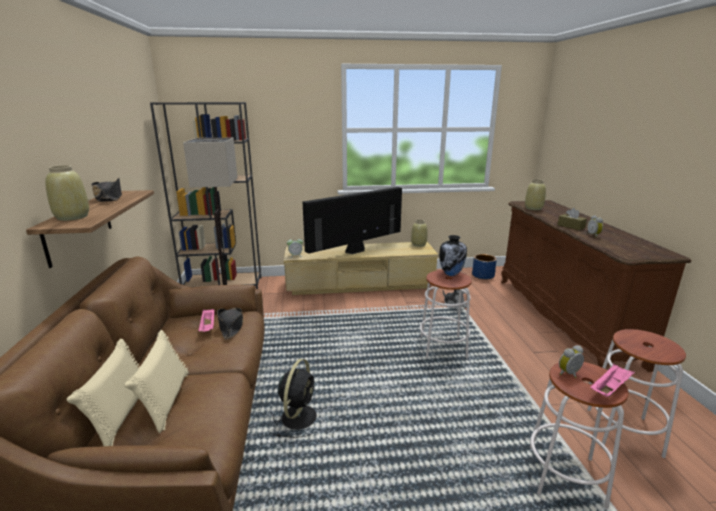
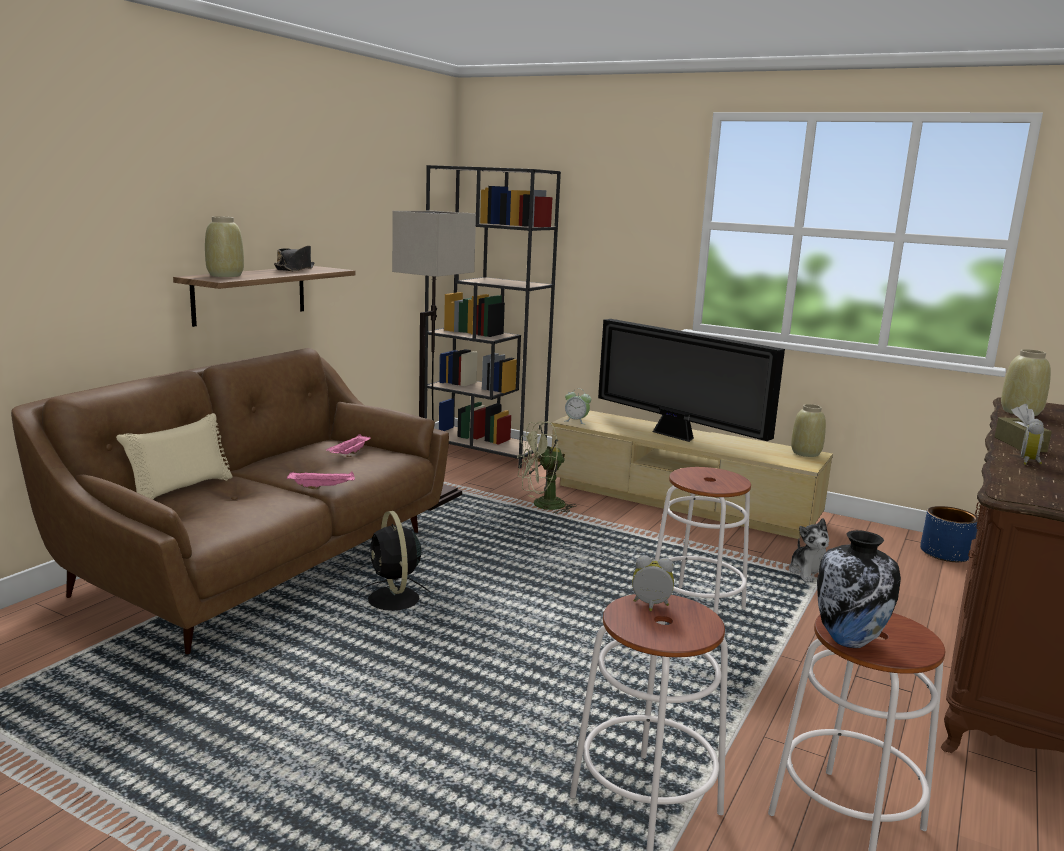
camera: 35 degrees right, 5 degrees down
beige pillow [124,330,189,433] -> none
black hat [217,307,244,339] -> none
black fan [273,359,317,438] -> black fan turned 105 degrees clockwise [355,511,430,611]
television [303,187,402,254] -> television turned 135 degrees counterclockwise [598,319,785,442]
vase [439,235,467,276] -> vase moved to [817,530,901,648]
pink tray [590,363,635,397] -> pink tray moved to [287,471,355,489]
none -> green fan [517,421,577,514]

